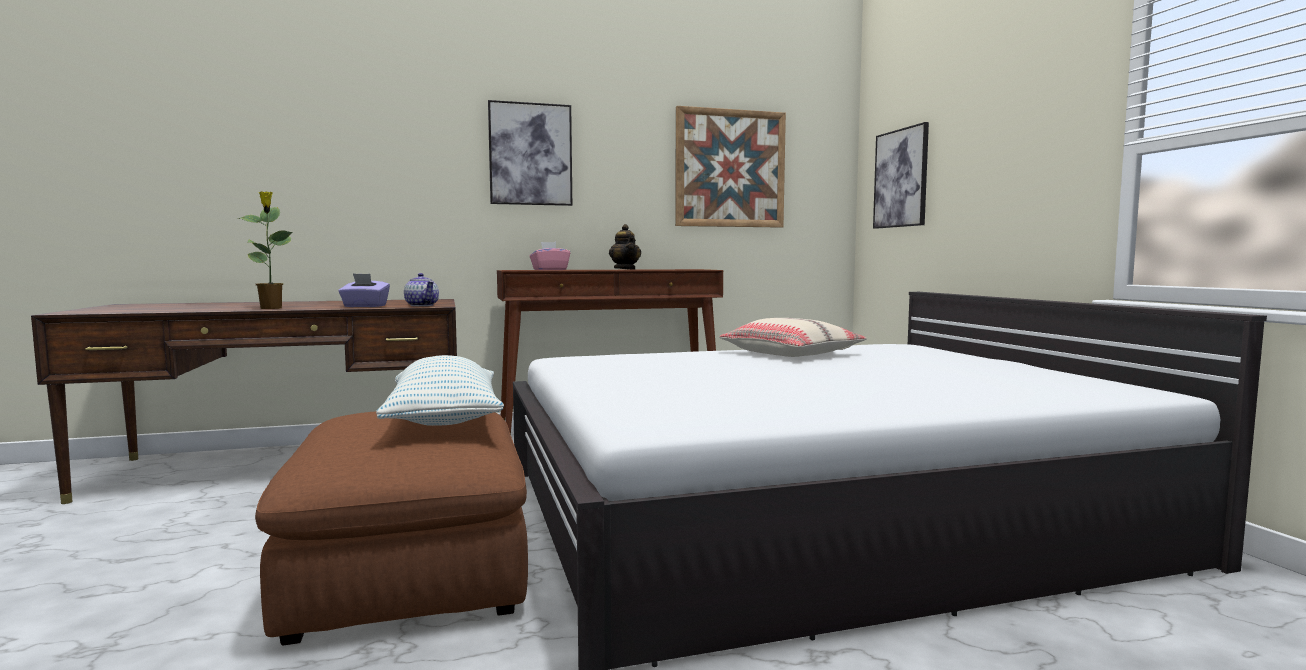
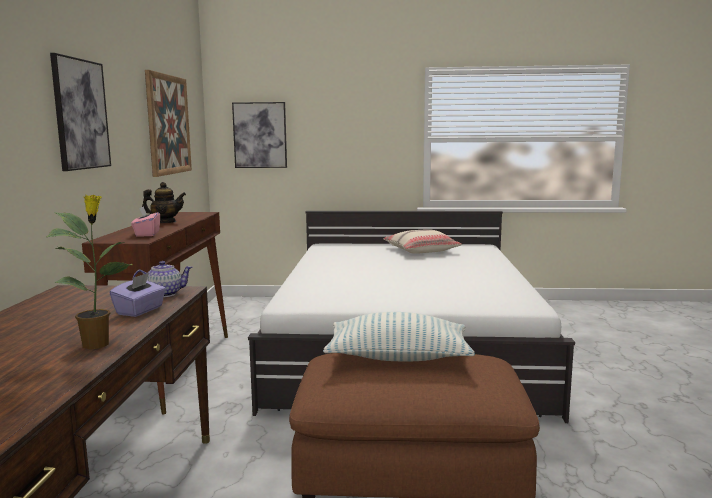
camera: 70 degrees left, 5 degrees up
beige pillow [719,318,867,357] -> beige pillow moved to [383,229,462,254]

